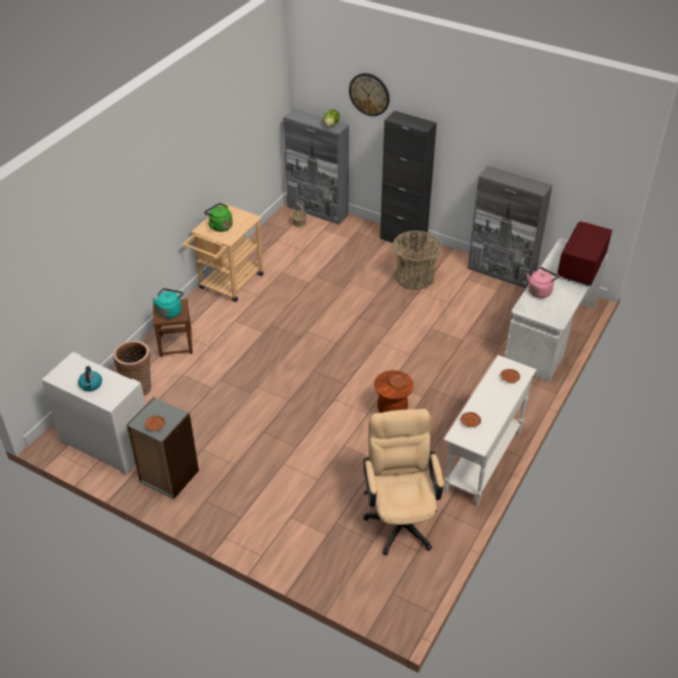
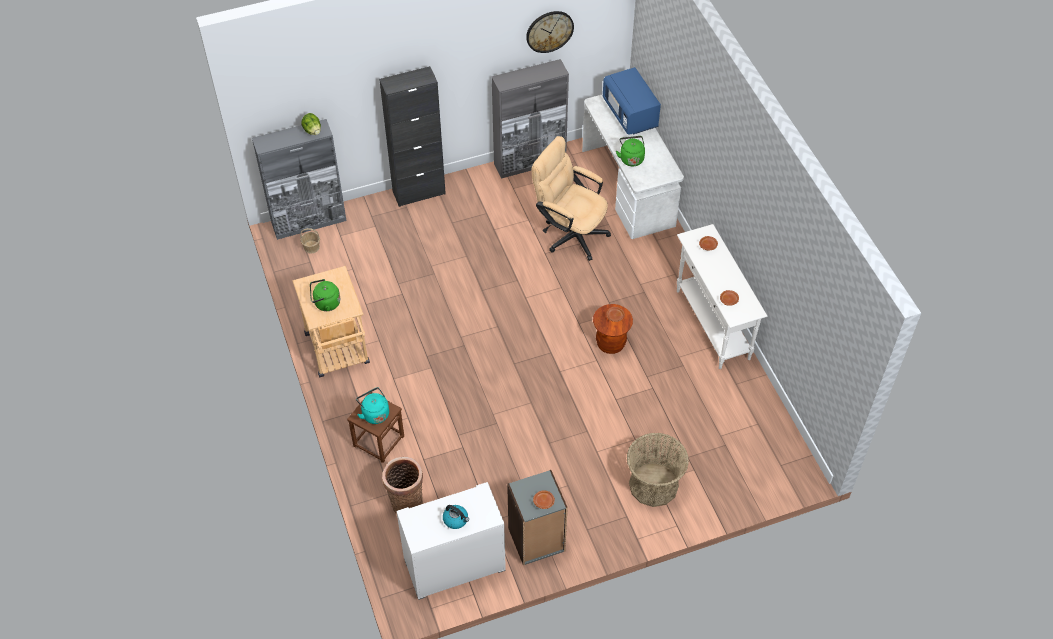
camera: 50 degrees left, 10 degrees up
wall clock [349,73,389,116] -> wall clock moved to [526,11,574,53]
beige office chair [363,409,444,556] -> beige office chair moved to [532,136,611,261]
basket [393,231,442,290] -> basket moved to [627,433,689,507]
pink kettle [527,267,559,298] -> green kettle [616,136,645,166]
red microwave [557,221,612,286] -> blue microwave [603,67,661,135]

